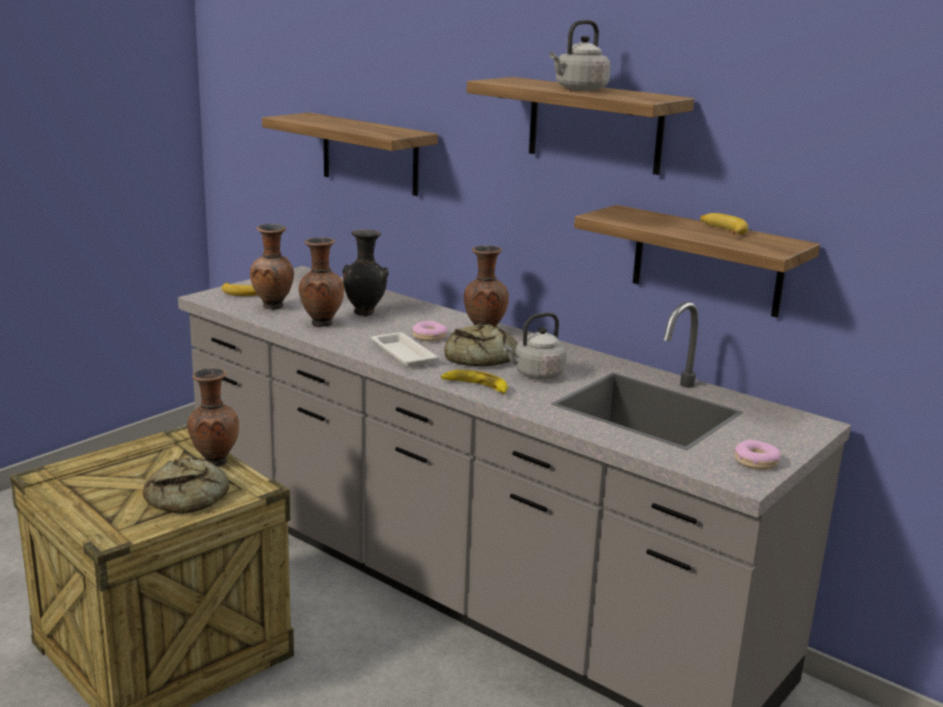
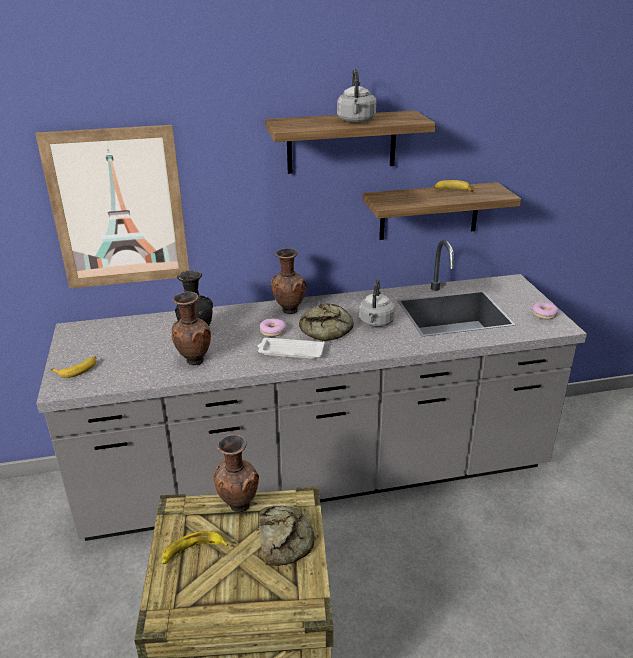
camera: 50 degrees left, 10 degrees up
brown vase [250,224,294,310] -> none
shelf [262,112,438,196] -> picture [35,125,189,289]
banana [441,370,508,395] -> banana moved to [162,531,228,564]

